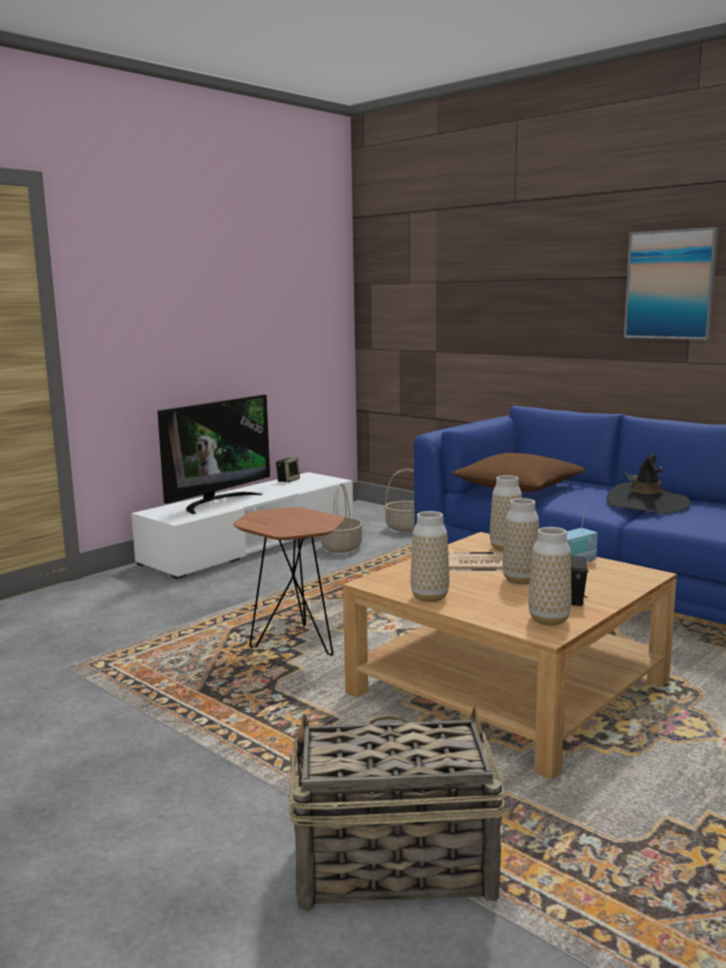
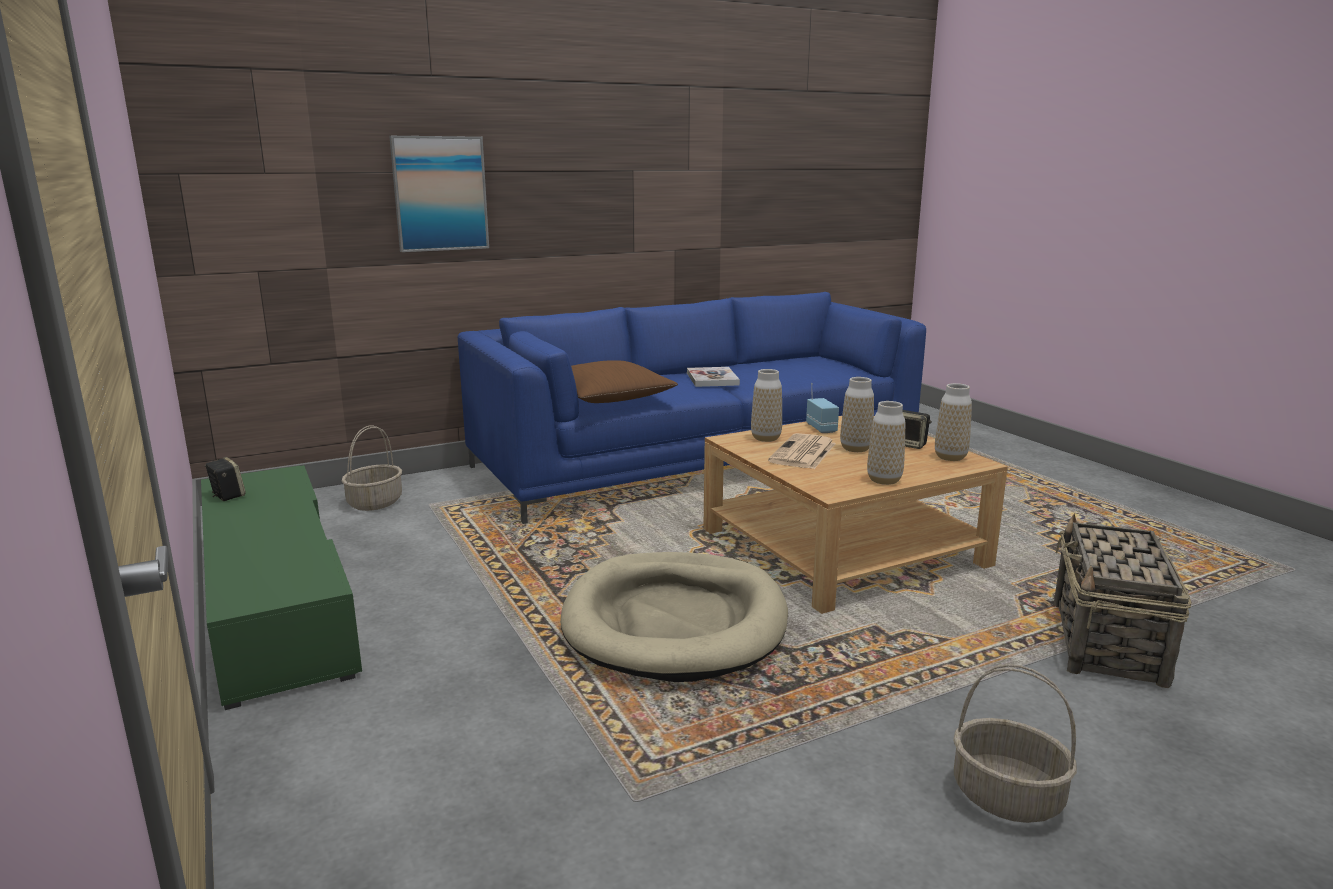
camera: 70 degrees left, 5 degrees up
white tv stand [131,472,353,579] -> green tv stand [201,465,362,710]
television [157,395,270,514] -> none
brown side table [233,507,344,656] -> beige dog bed [560,552,788,682]
basket [321,483,363,553] -> basket moved to [953,664,1077,823]
black hat [607,454,691,514] -> book [687,367,740,387]
picture [624,227,718,340] -> picture moved to [389,136,489,252]

